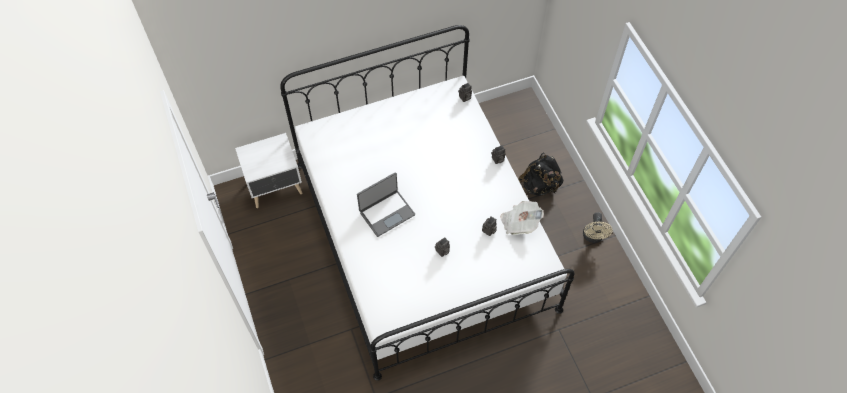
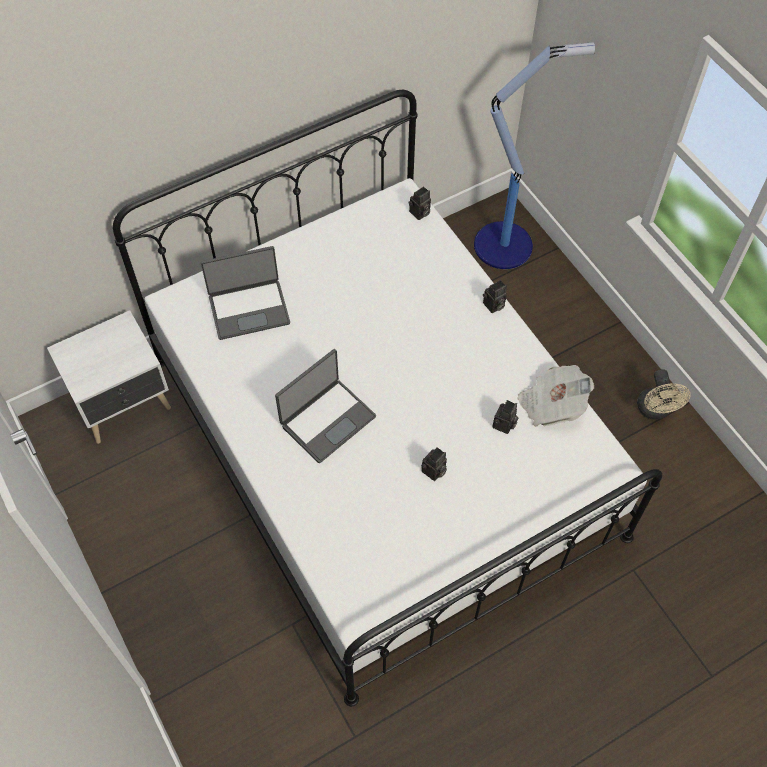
camera: 10 degrees left, 0 degrees up
black backpack [518,152,563,196] -> none
none -> laptop [201,246,290,340]
none -> floor lamp [474,42,595,269]

